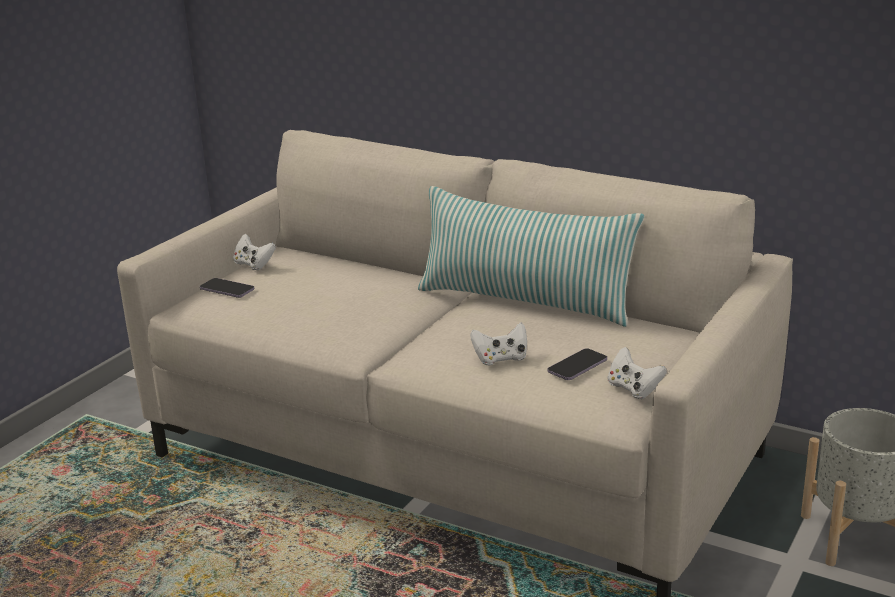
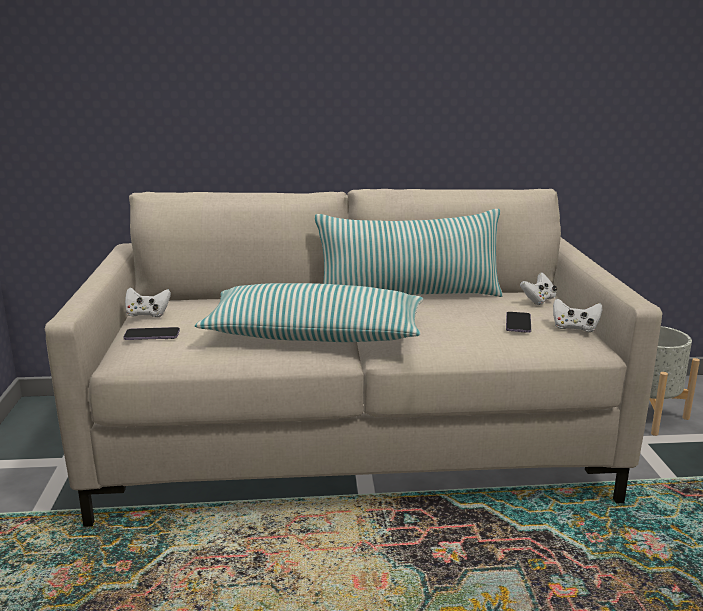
camera: 35 degrees left, 5 degrees down
white game controller [470,322,527,365] -> white game controller moved to [520,272,557,305]
none -> pillow [195,283,423,342]

